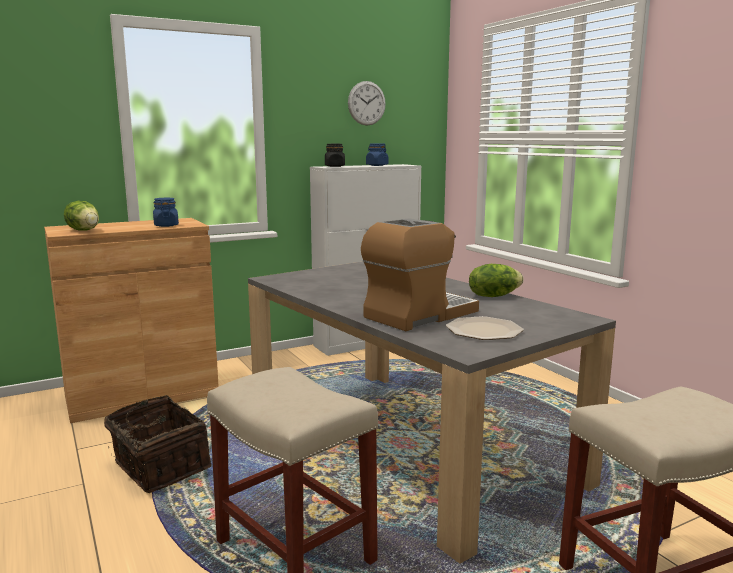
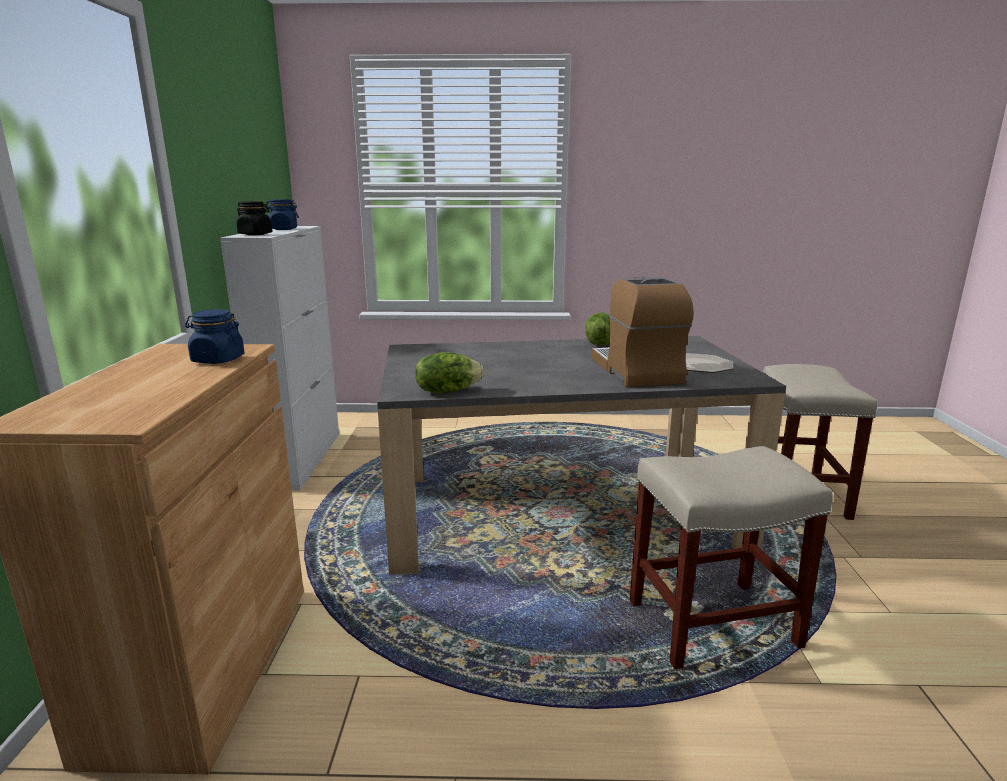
camera: 60 degrees left, 5 degrees up
lettuce [64,201,99,231] -> lettuce moved to [415,352,484,394]
basket [104,395,212,493] -> none
wall clock [348,81,386,125] -> none

